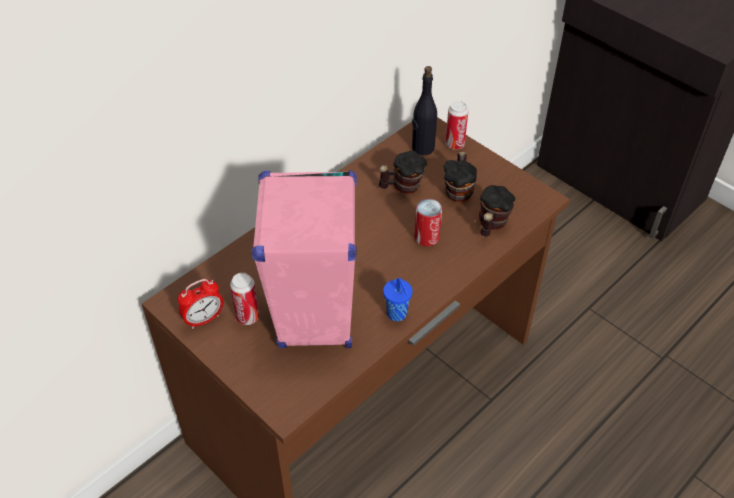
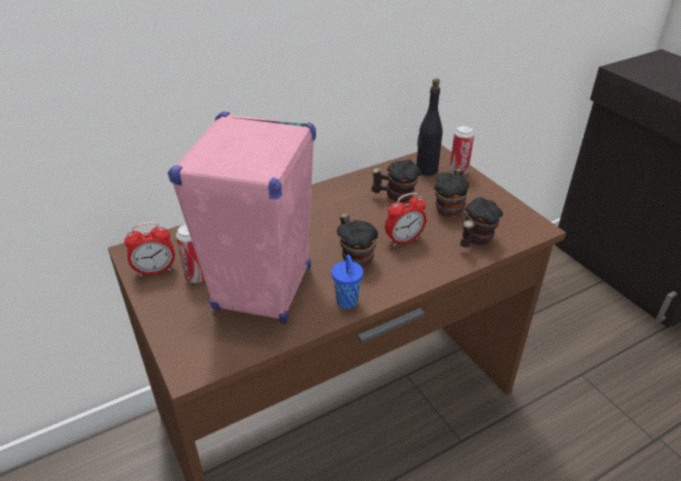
camera: 15 degrees right, 10 degrees down
can [414,198,442,246] -> alarm clock [385,193,426,247]
none -> mug [337,214,378,268]

